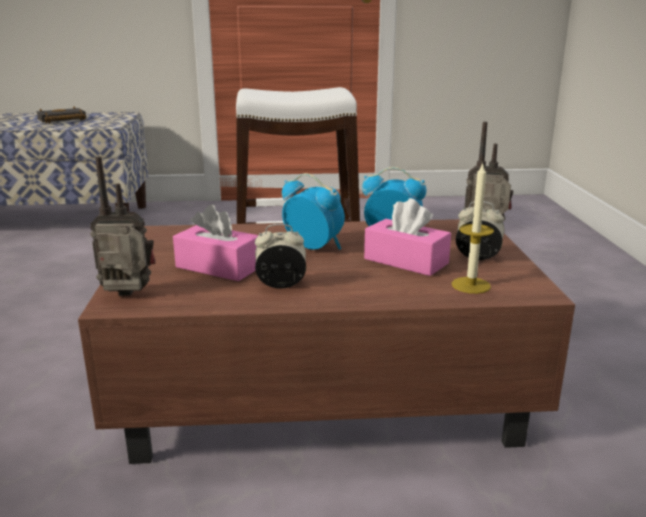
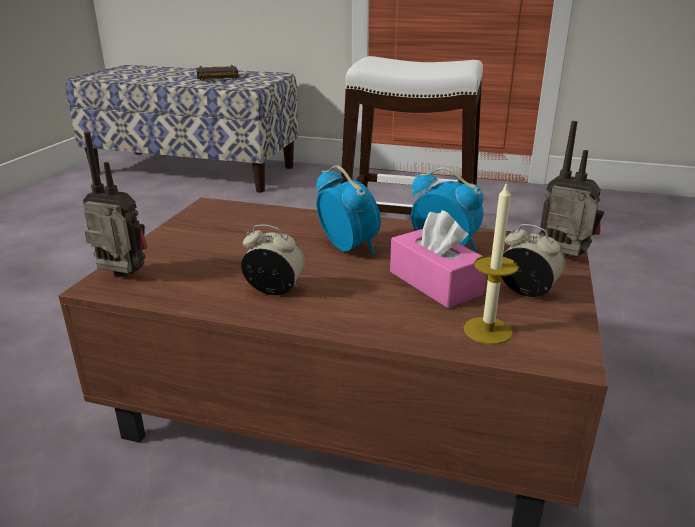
camera: 20 degrees right, 5 degrees up
pink tissue box [173,204,259,281] -> none

